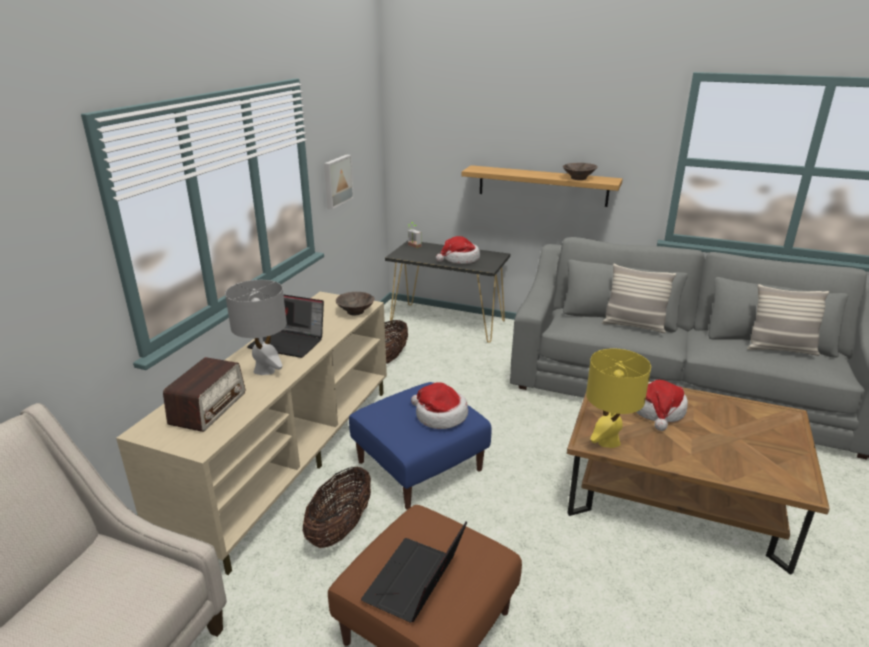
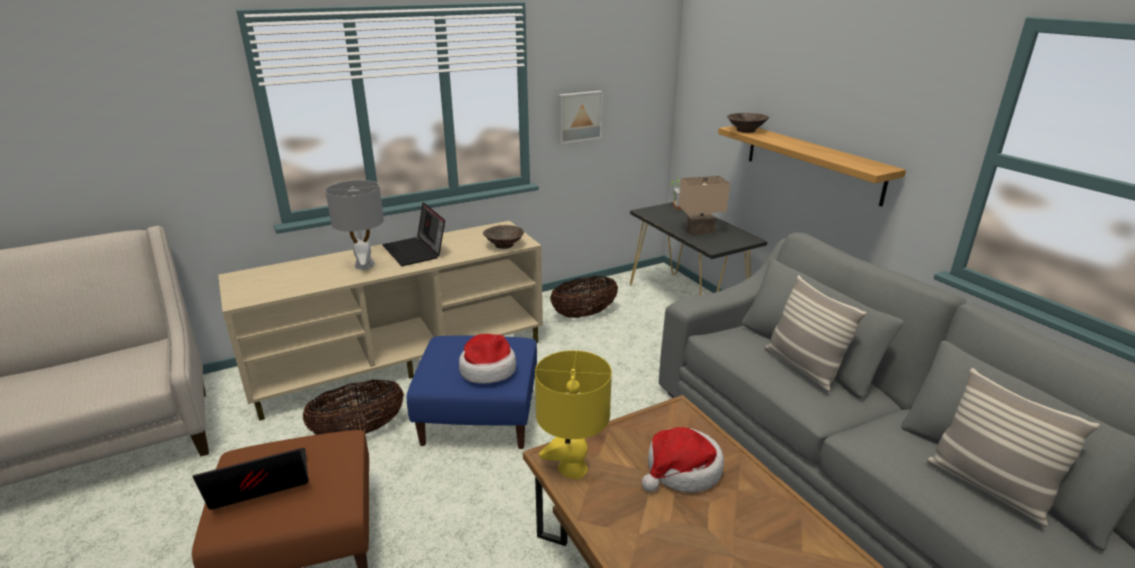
camera: 40 degrees right, 0 degrees up
radio [163,357,245,432] -> none
hat [436,236,480,264] -> beige table lamp [679,176,730,235]
brown bowl [563,163,598,180] -> brown bowl moved to [727,113,769,133]

